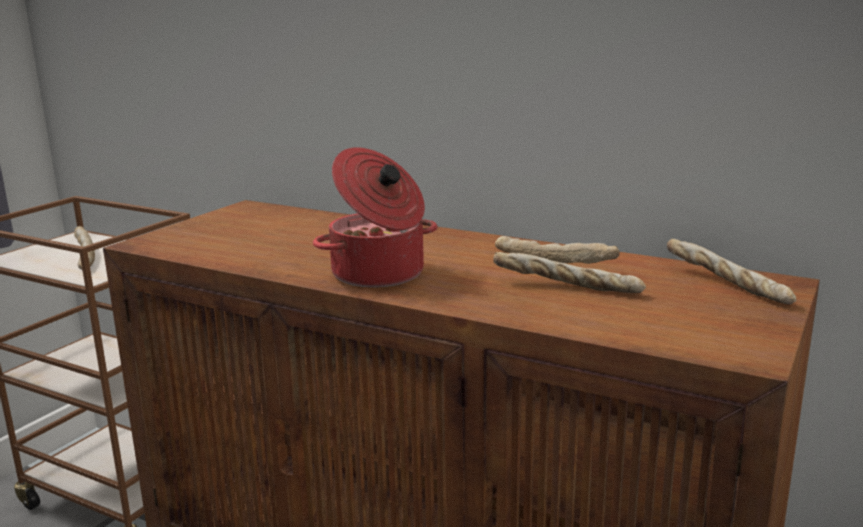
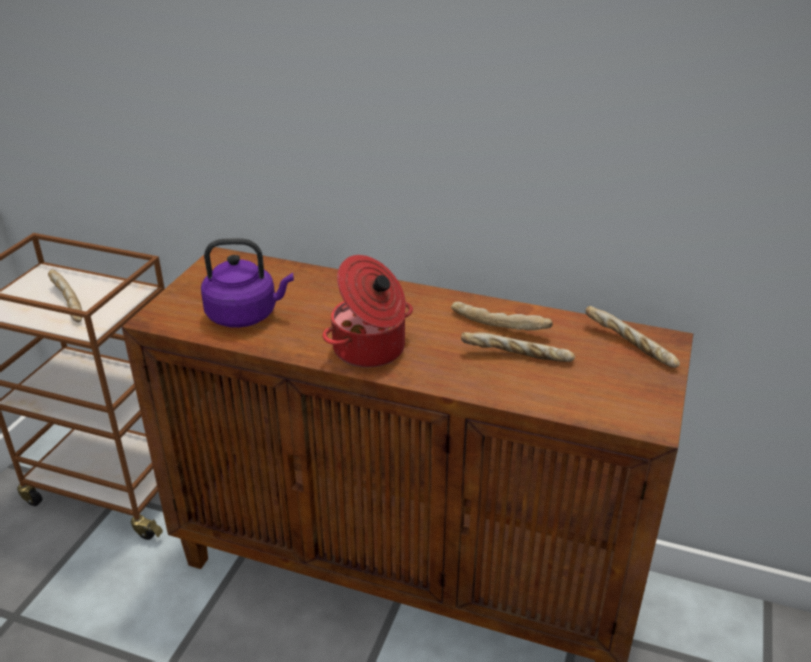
camera: 10 degrees left, 15 degrees up
none -> purple kettle [201,238,294,328]

